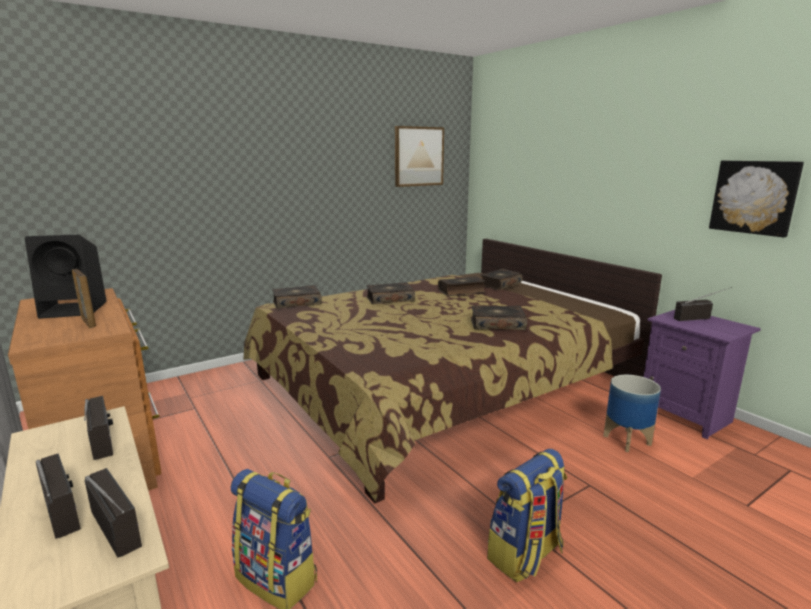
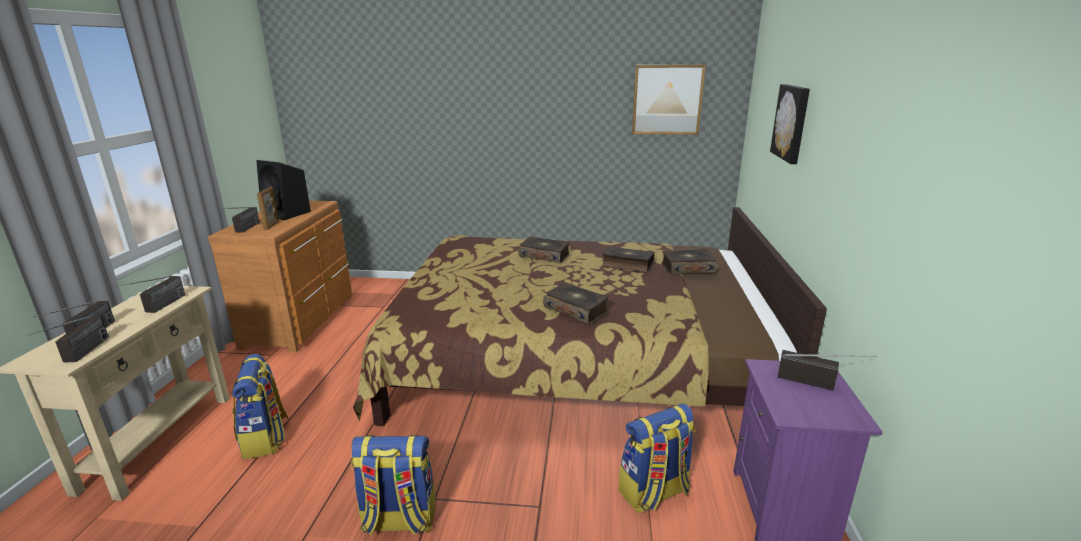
camera: 40 degrees right, 5 degrees up
book [272,285,322,309] -> none
planter [604,375,661,452] -> backpack [619,403,695,513]
picture [709,161,804,237] -> picture moved to [770,84,810,164]
none -> radio [218,207,260,232]

